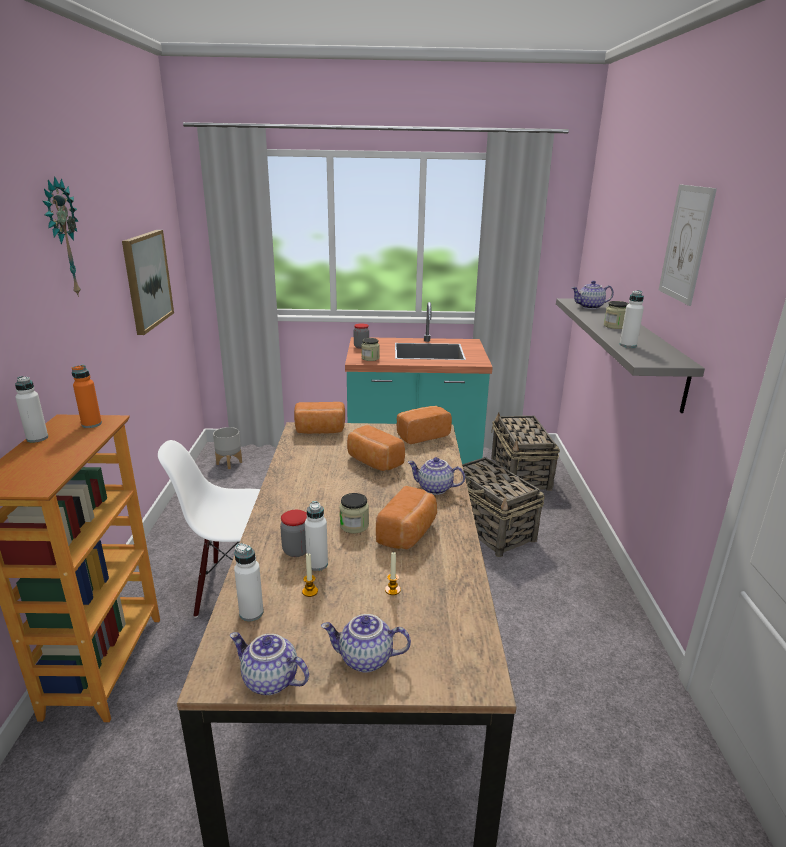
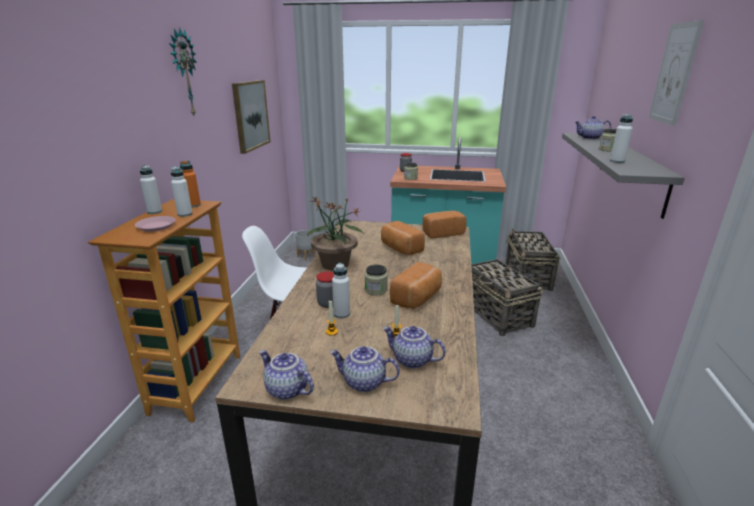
camera: 10 degrees right, 0 degrees up
white bottle [234,543,264,621] -> white bottle moved to [171,167,193,217]
bread [294,402,345,434] -> none
teapot [408,457,465,495] -> teapot moved to [383,326,446,369]
none -> pink plate [135,216,176,232]
none -> potted plant [307,196,364,270]

